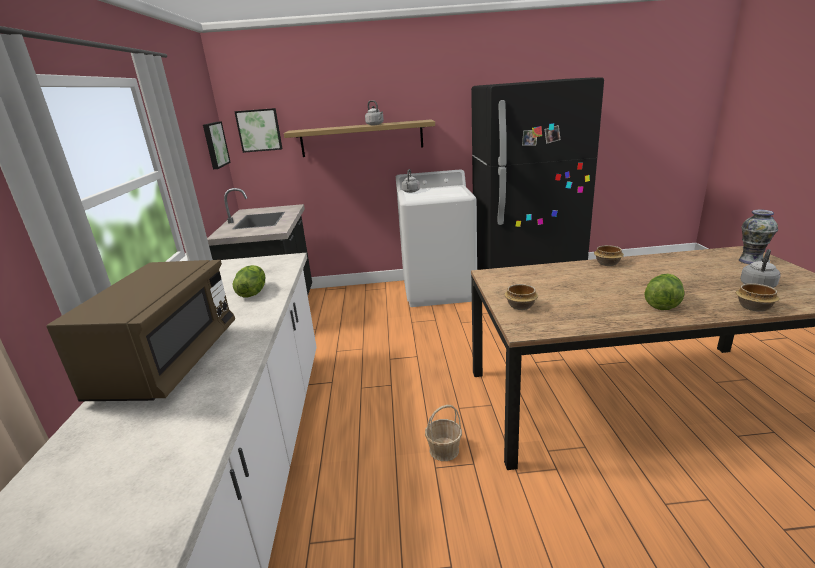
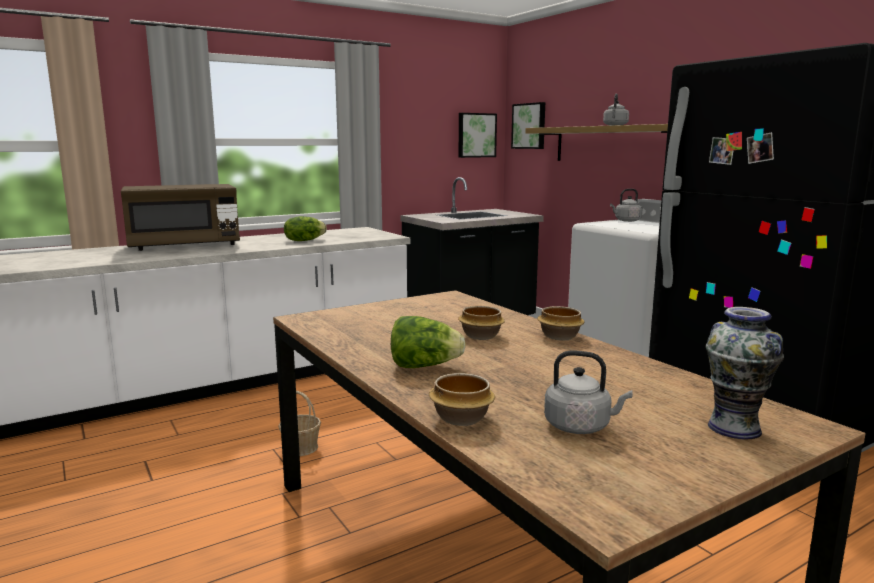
camera: 60 degrees right, 10 degrees down
bowl [504,284,538,310] -> bowl moved to [458,306,505,340]

